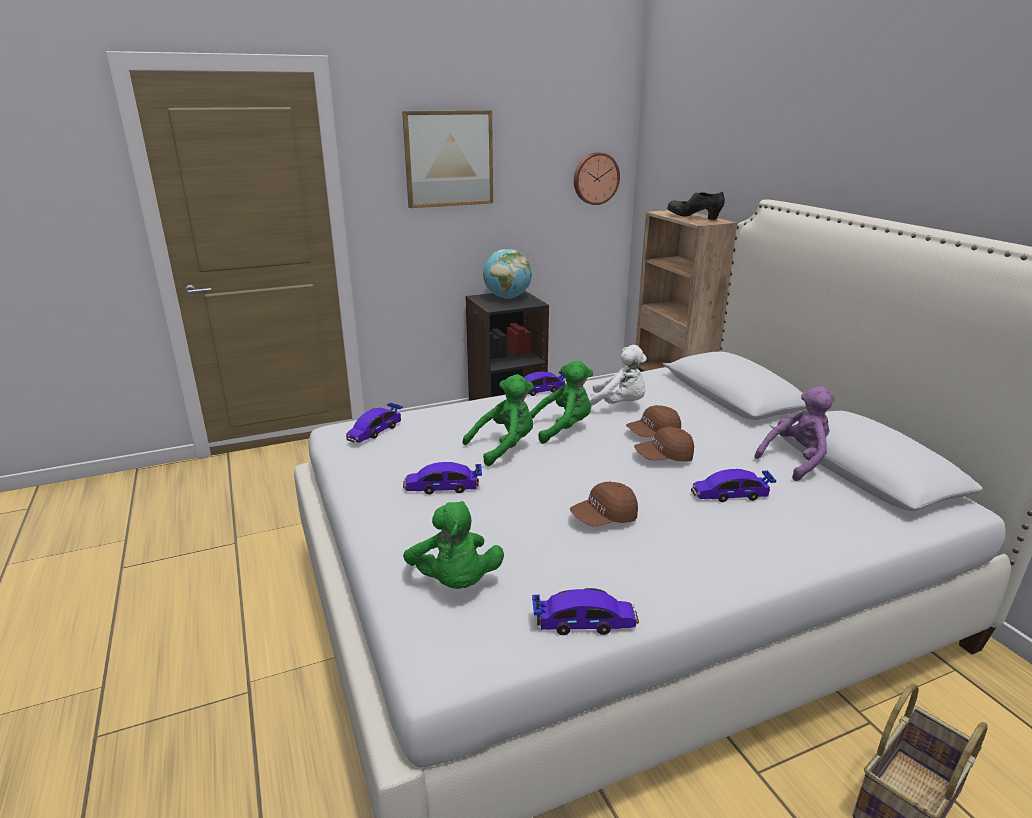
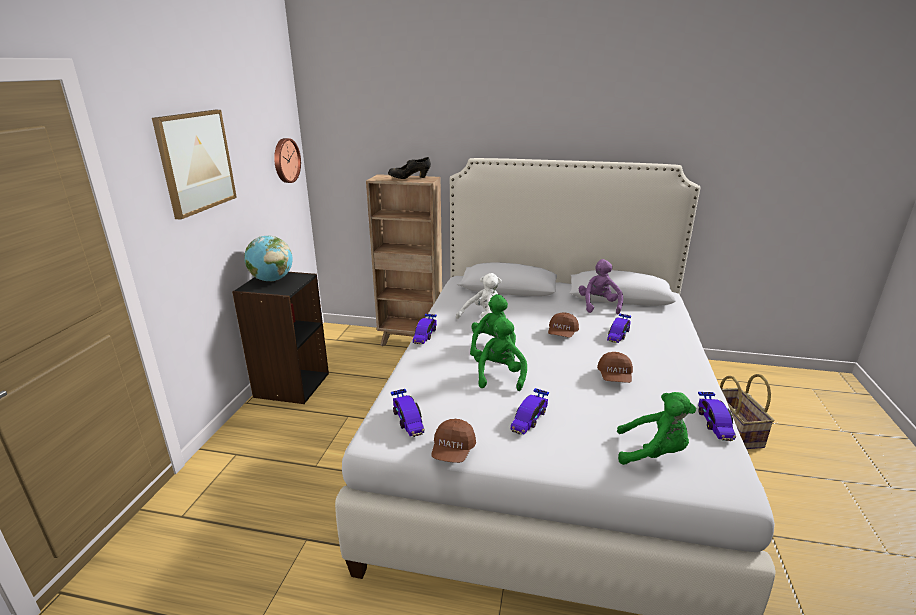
camera: 55 degrees left, 0 degrees up
toy car [532,588,639,635] -> toy car turned 150 degrees clockwise [698,392,736,441]
brown cap [626,405,681,437] -> brown cap moved to [432,419,476,463]

